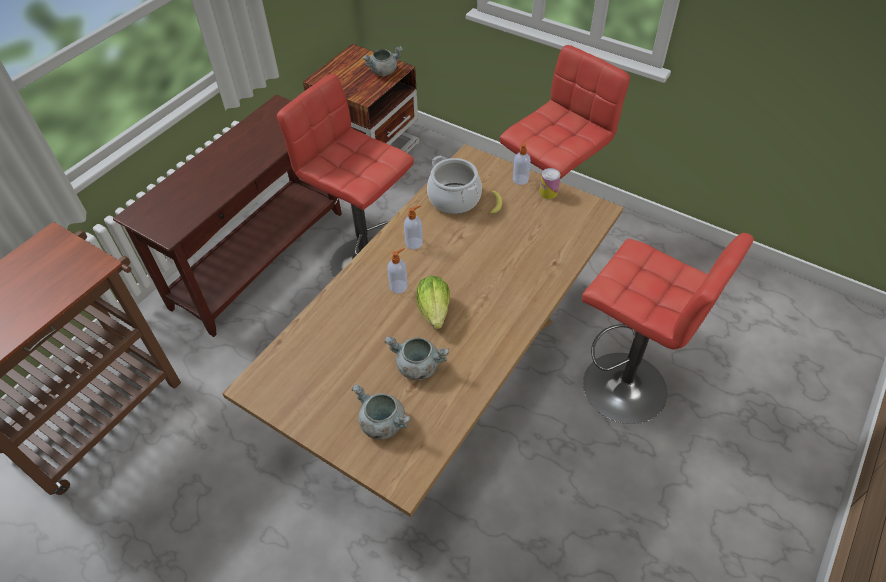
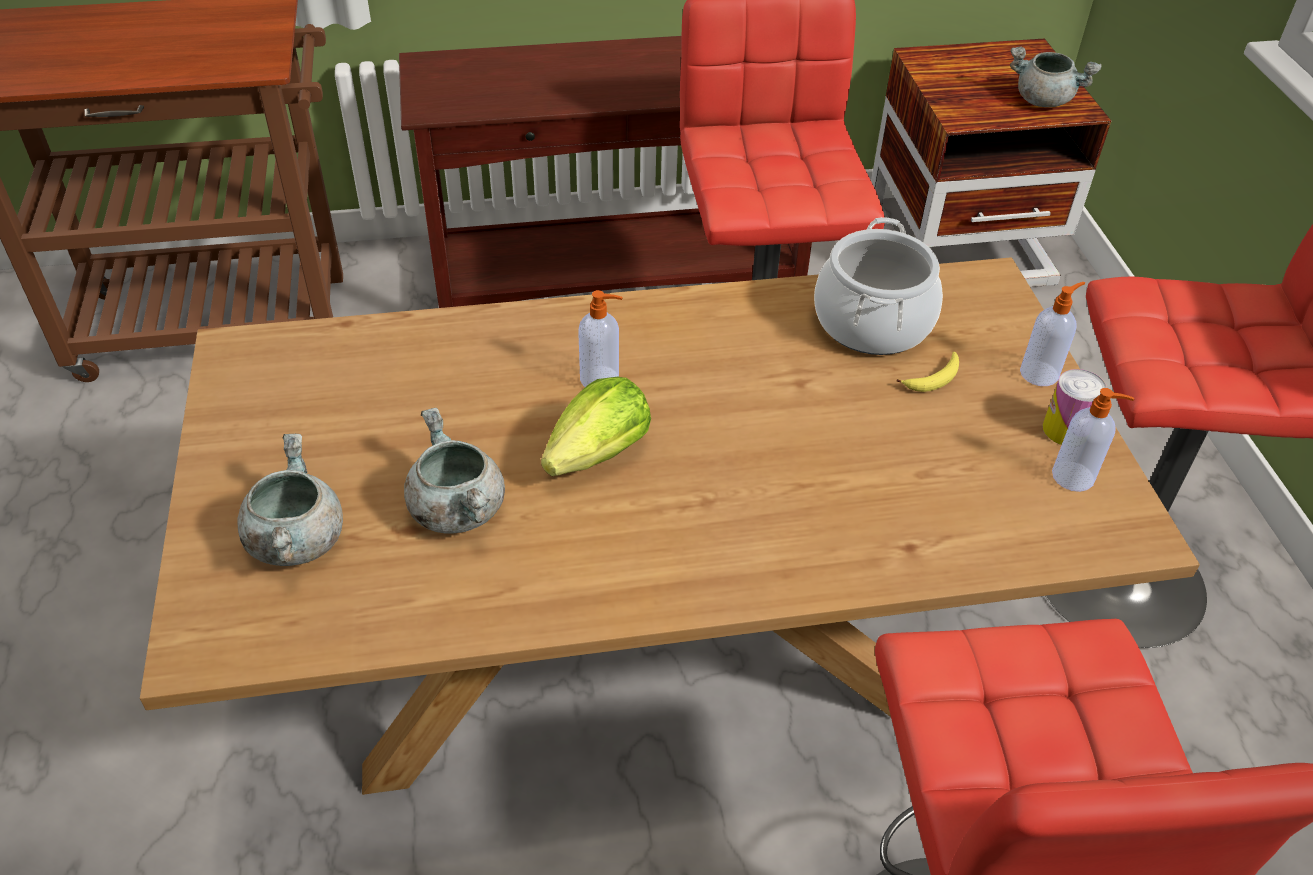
camera: 45 degrees right, 5 degrees down
soap dispenser [404,205,423,249] -> soap dispenser moved to [1052,388,1134,492]

